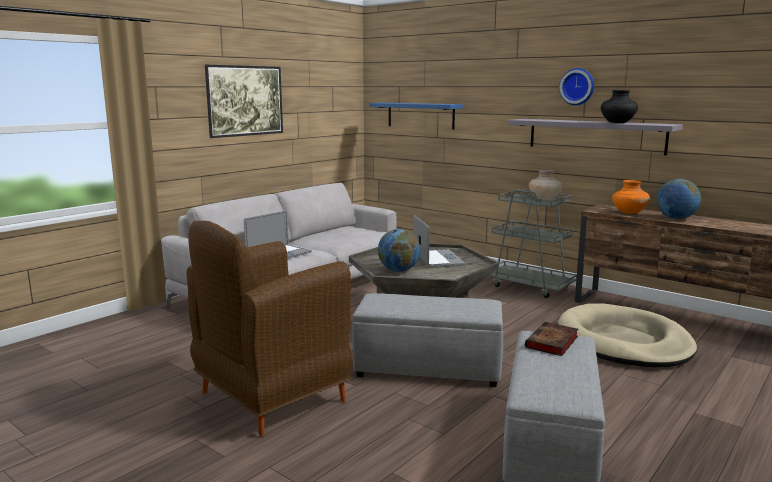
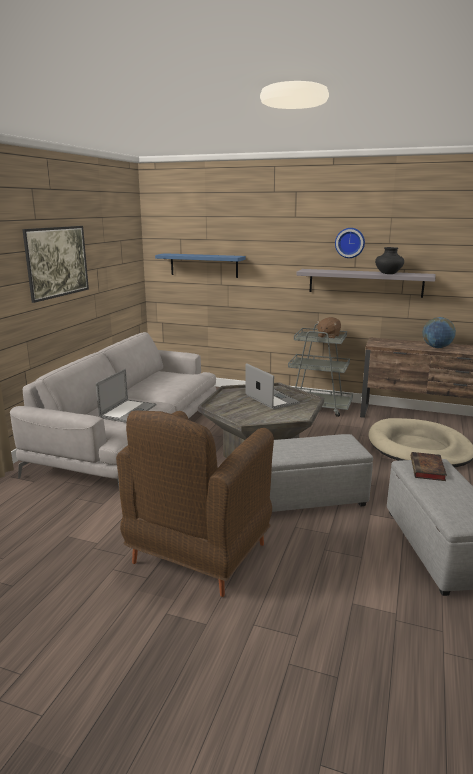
camera: 20 degrees left, 5 degrees up
globe [378,229,420,272] -> none
beige vase [529,170,562,200] -> brown plush toy [316,317,341,338]
orange vase [612,180,650,214] -> none

